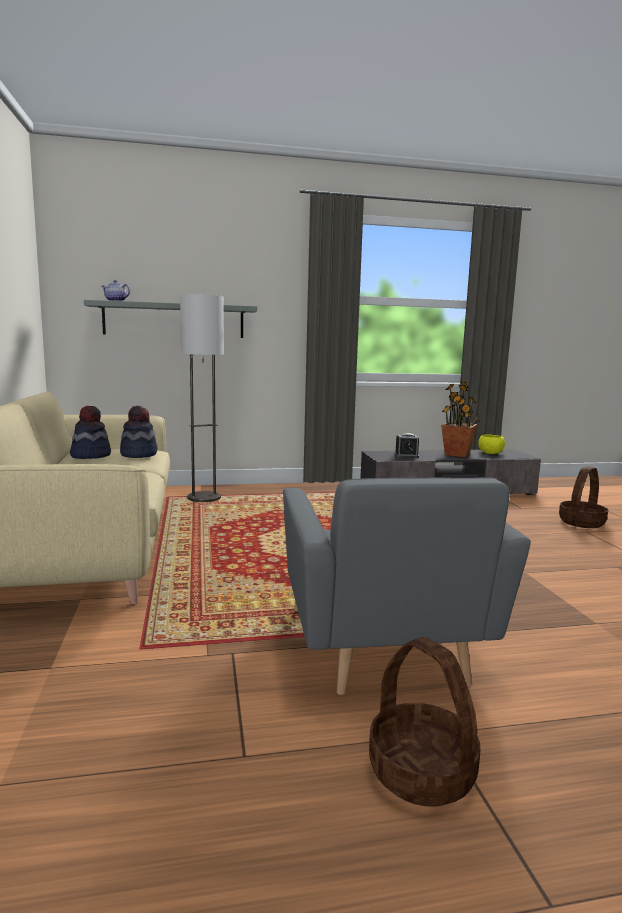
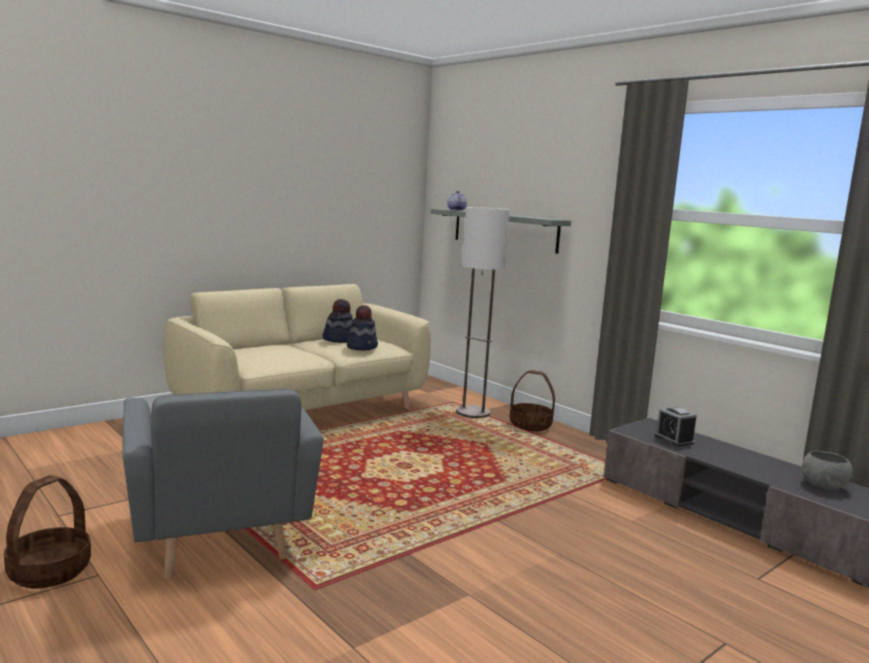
camera: 60 degrees right, 0 degrees up
grey armchair [283,477,531,695] -> grey armchair turned 75 degrees counterclockwise [122,388,324,579]
potted plant [441,381,480,457] -> none
yellow bowl [478,434,505,454] -> grey bowl [802,451,853,489]
basket [559,466,608,528] -> basket moved to [509,370,555,431]

